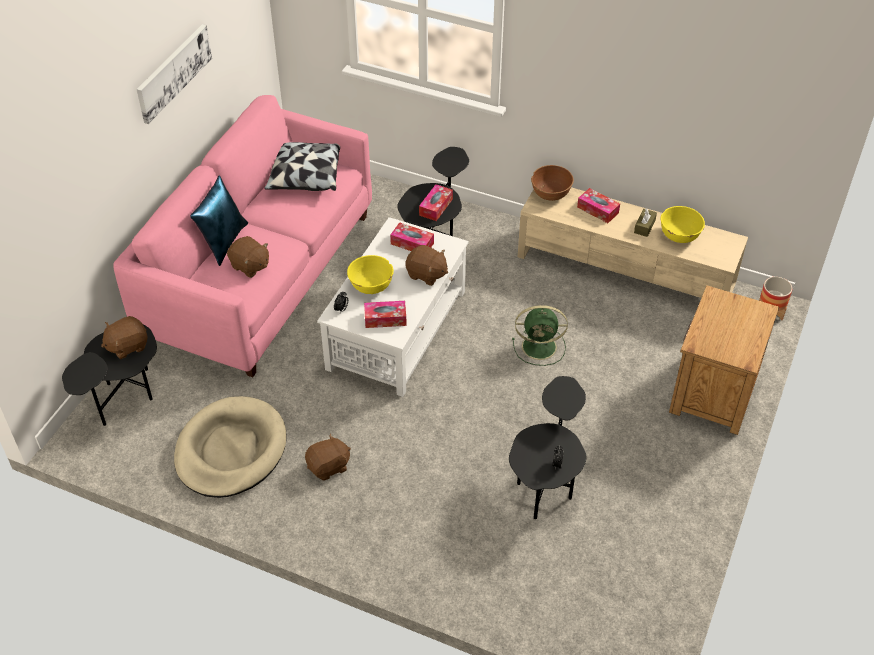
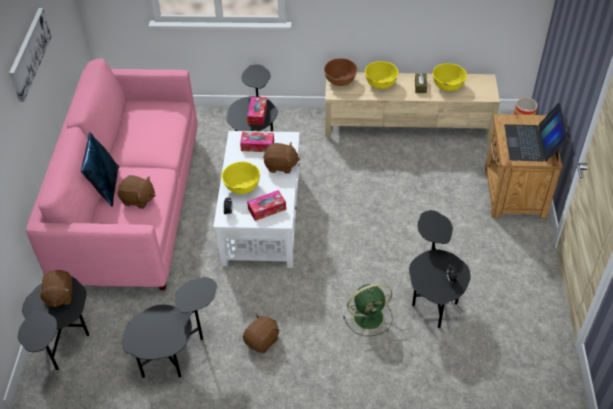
camera: 20 degrees left, 0 degrees up
brown plush toy [101,316,148,359] -> brown plush toy turned 45 degrees counterclockwise [37,270,73,307]
beige dog bed [174,396,286,498] -> black side table [122,277,217,378]
pillow [264,142,340,191] -> none
green fan [512,305,568,366] -> green fan moved to [343,283,393,336]
tissue box [577,188,620,223] -> yellow bowl [365,61,399,89]
none -> laptop [504,103,568,162]

